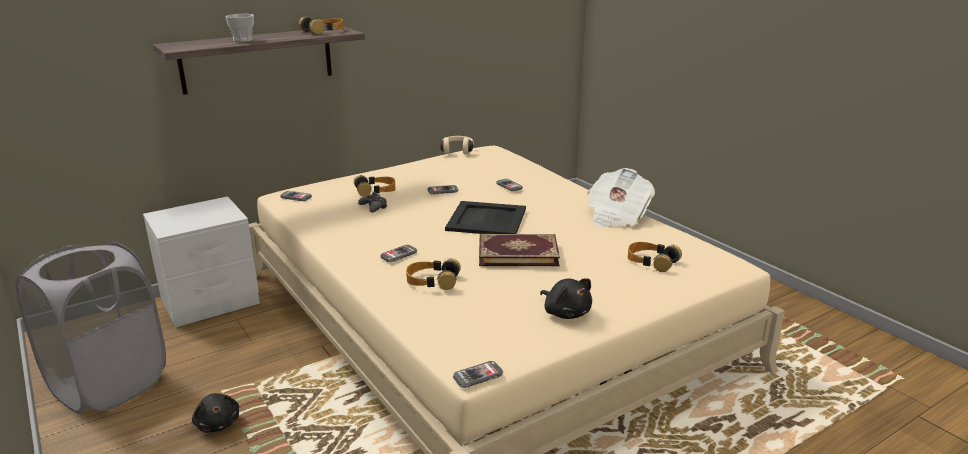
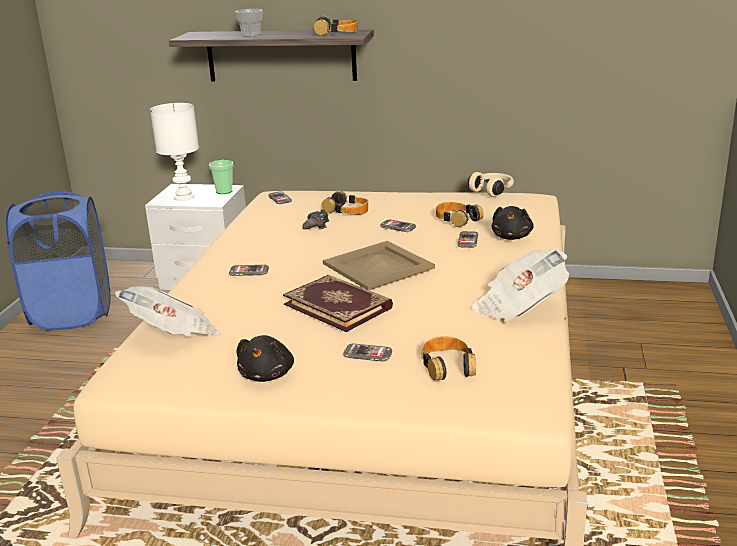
camera: 45 degrees right, 0 degrees up
grey laundry basket [16,242,166,414] -> blue laundry basket [6,191,110,331]
black plush toy [192,393,239,433] -> black plush toy moved to [492,206,534,240]
headphones [406,258,461,290] -> headphones moved to [436,202,484,227]
black tray [445,201,526,234] -> beige tray [323,241,435,290]
phone [453,361,503,388] -> phone moved to [343,343,392,362]
none -> newspaper [115,286,221,337]
none -> white table lamp [150,103,199,201]
none -> cup [209,160,233,194]

